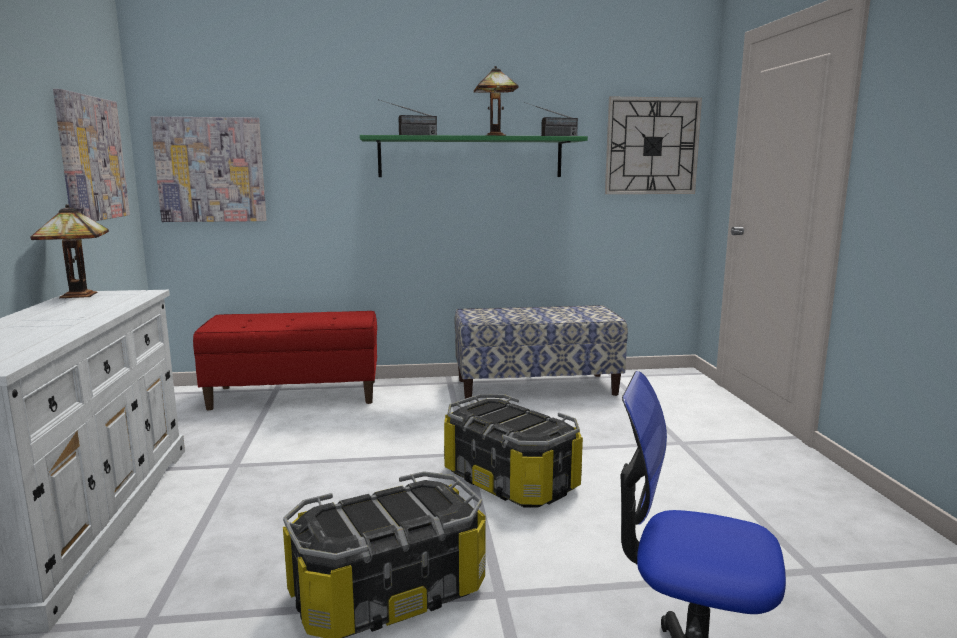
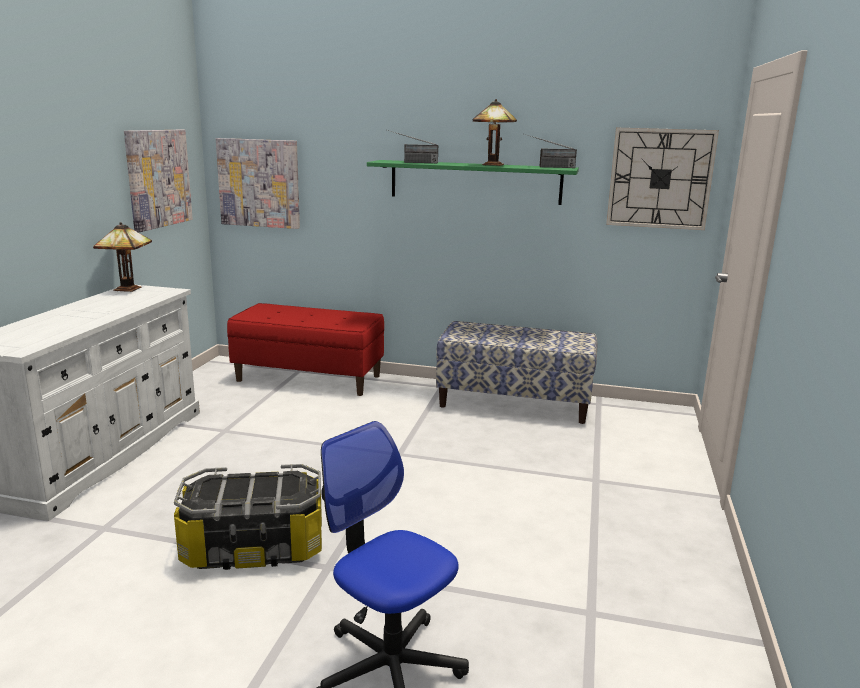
camera: 20 degrees right, 5 degrees up
storage box [444,394,583,507] -> none

